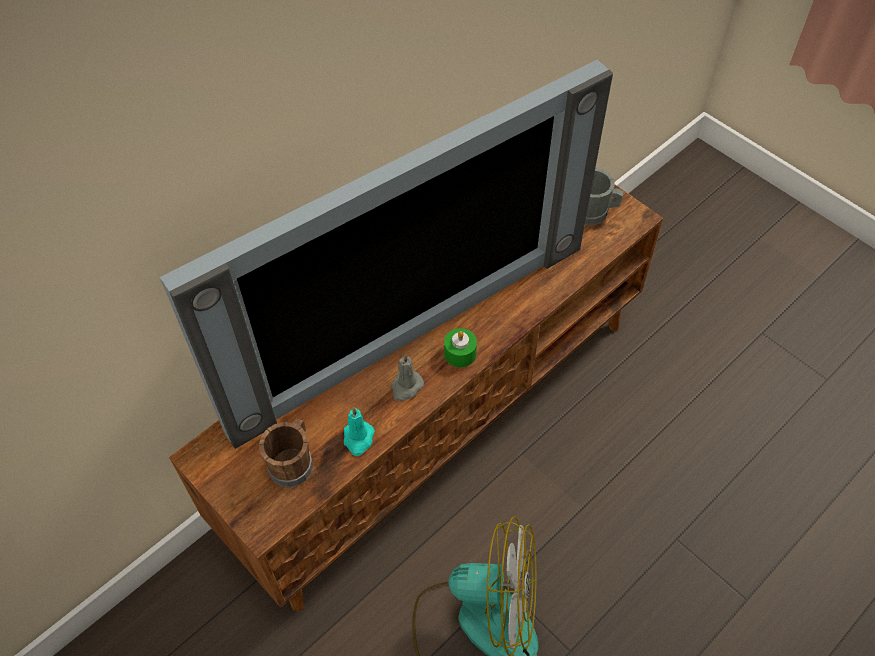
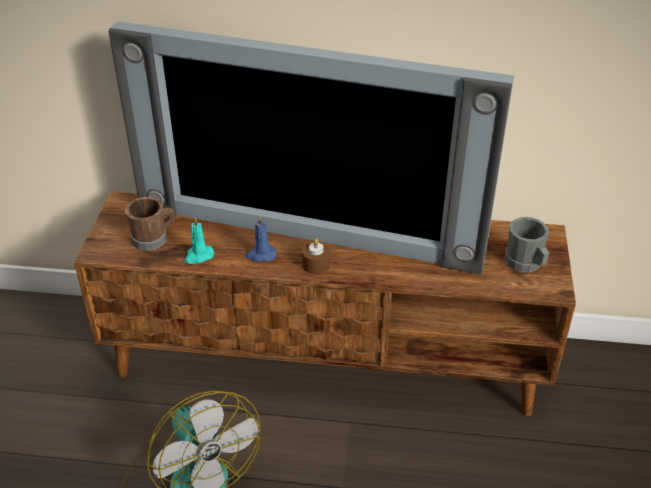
camera: 50 degrees right, 15 degrees down
grey candle [391,354,424,401] -> blue candle [246,216,277,262]
green candle [444,328,477,367] -> brown candle [302,238,330,274]

